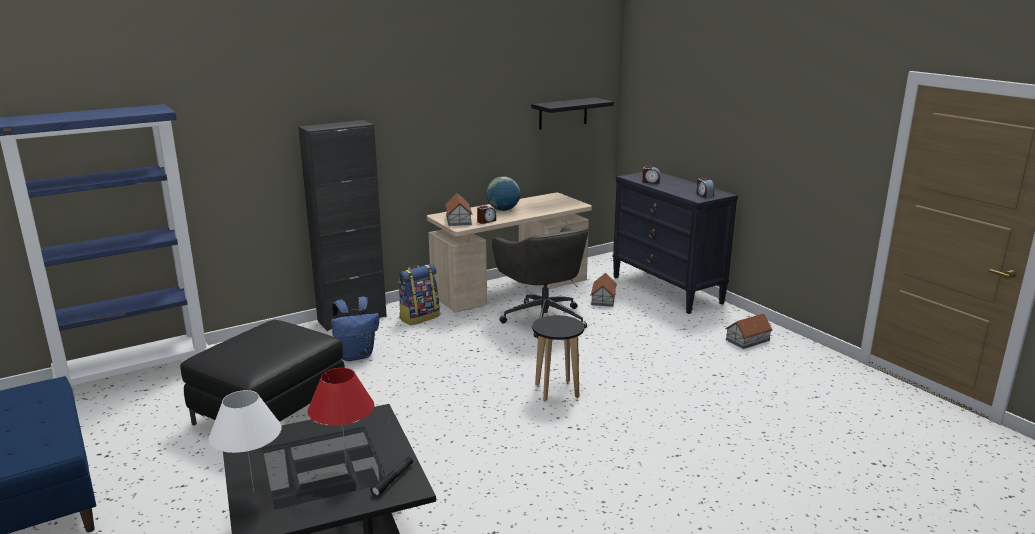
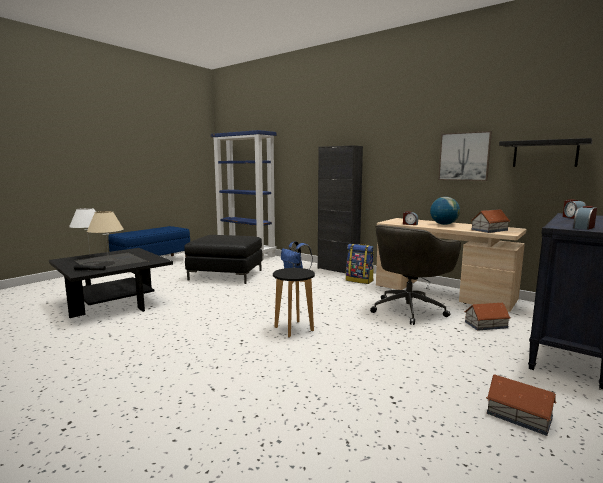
camera: 70 degrees right, 10 degrees down
red table lamp [307,368,374,465] -> beige table lamp [87,211,123,262]
toy house [445,193,473,226] -> toy house moved to [471,209,510,233]
none -> picture [438,131,492,181]

